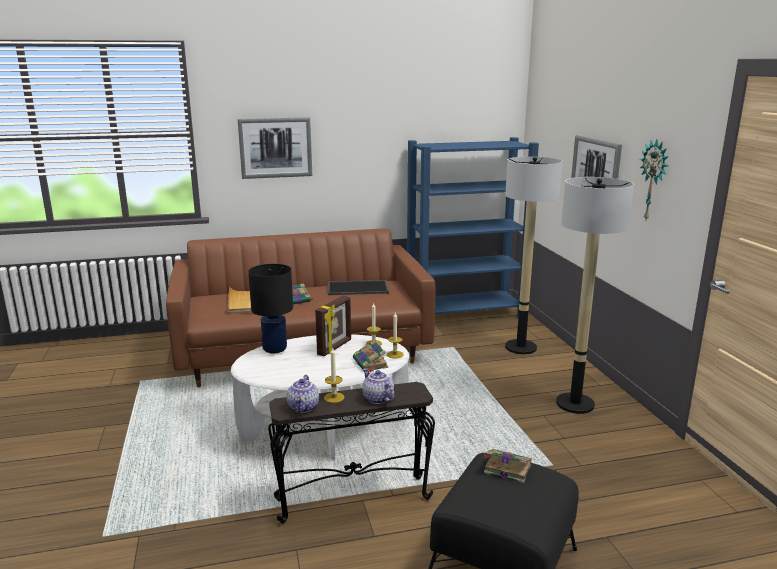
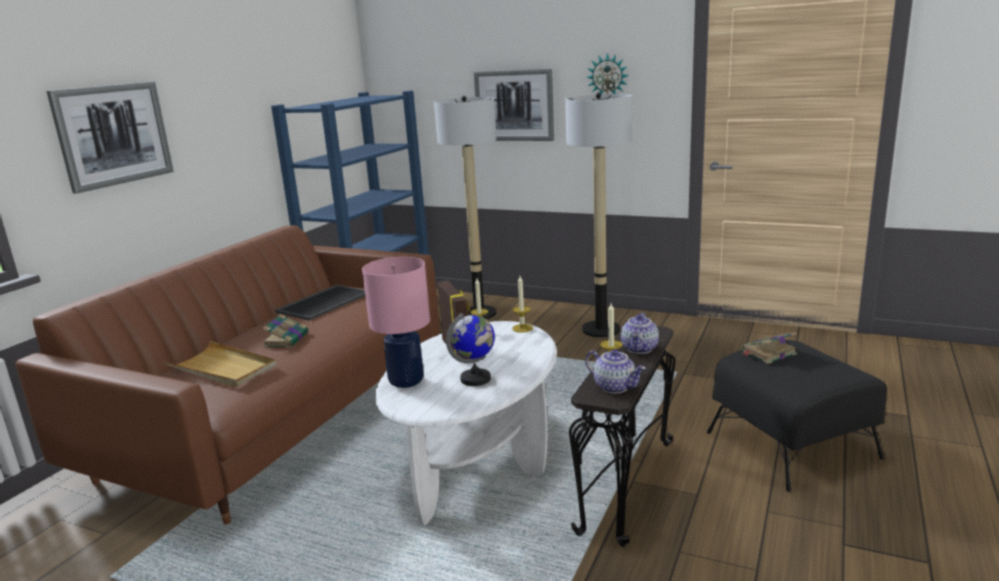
camera: 50 degrees left, 0 degrees up
black table lamp [248,264,293,354] -> pink table lamp [362,257,430,388]
book [353,340,388,372] -> none
teapot [362,368,394,404] -> teapot turned 75 degrees counterclockwise [621,312,659,354]
none -> globe [446,313,495,386]

